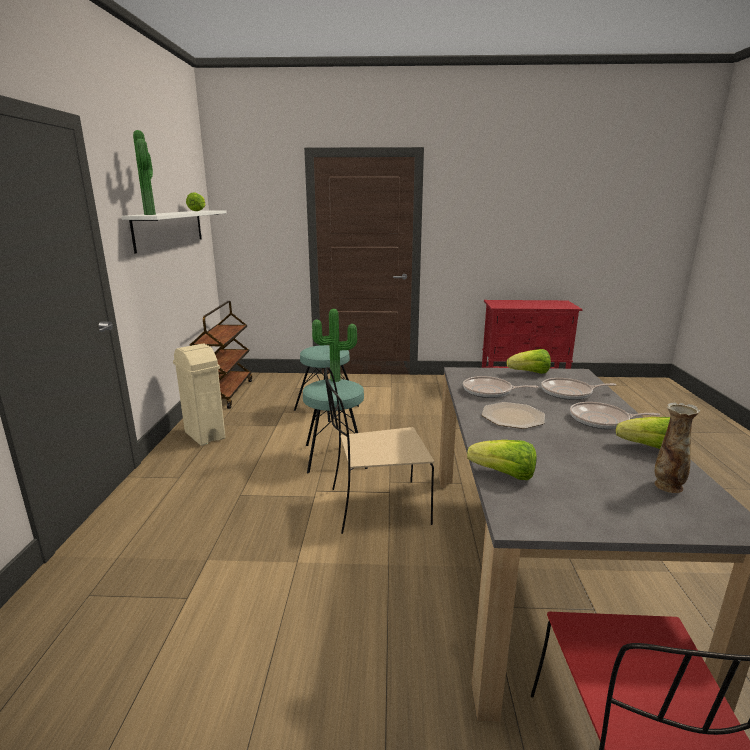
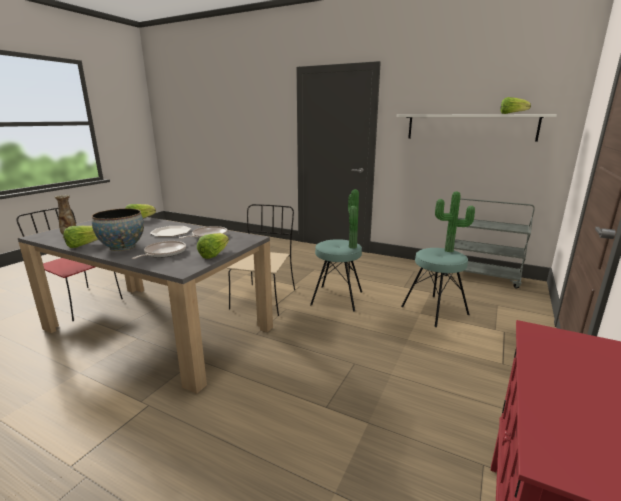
camera: 115 degrees right, 0 degrees up
potted plant [133,130,156,215] -> potted plant moved to [435,191,475,252]
beige trash can [173,344,226,446] -> none
brown cart [190,301,252,409] -> grey cart [443,198,535,288]
frying pan [570,402,660,429] -> bowl [92,208,144,251]

